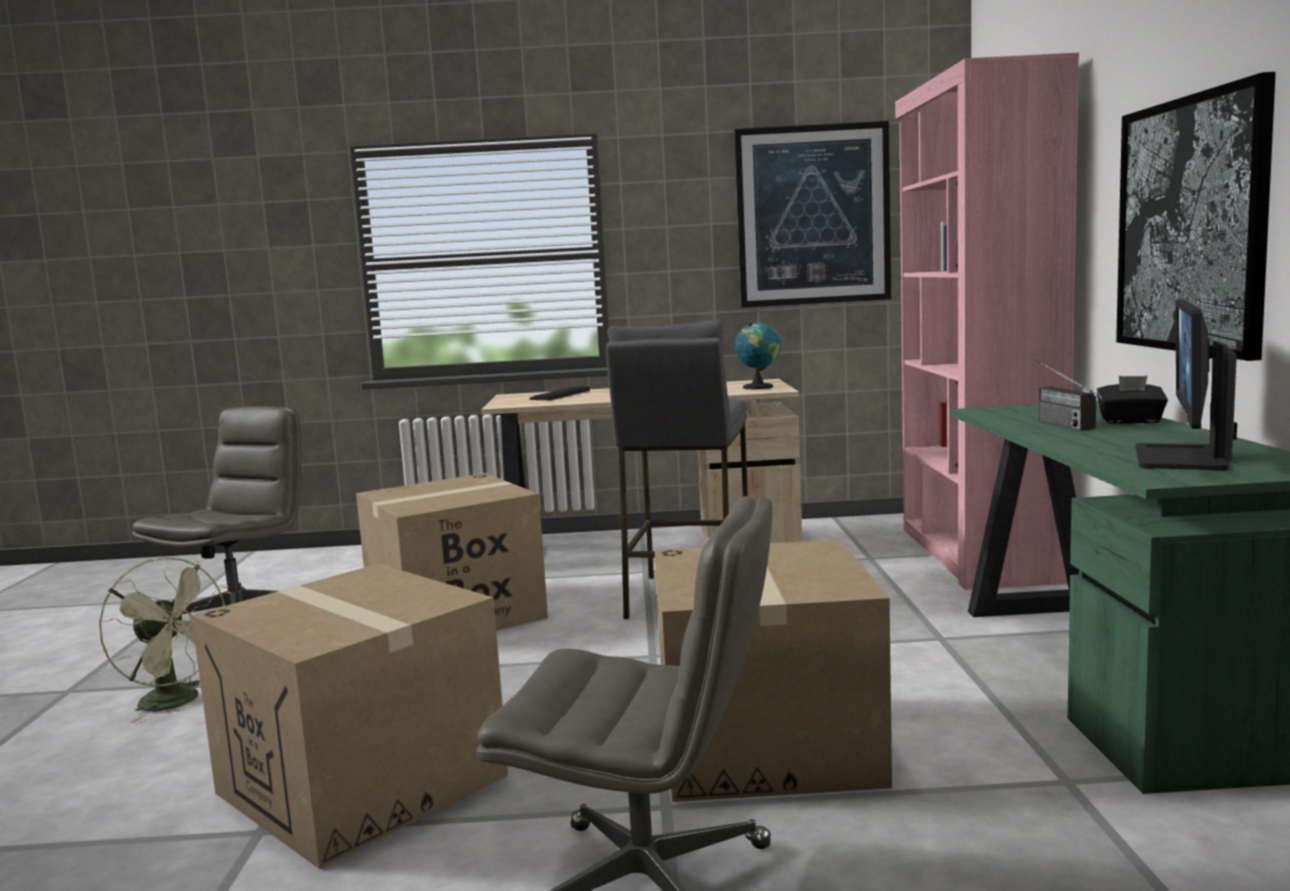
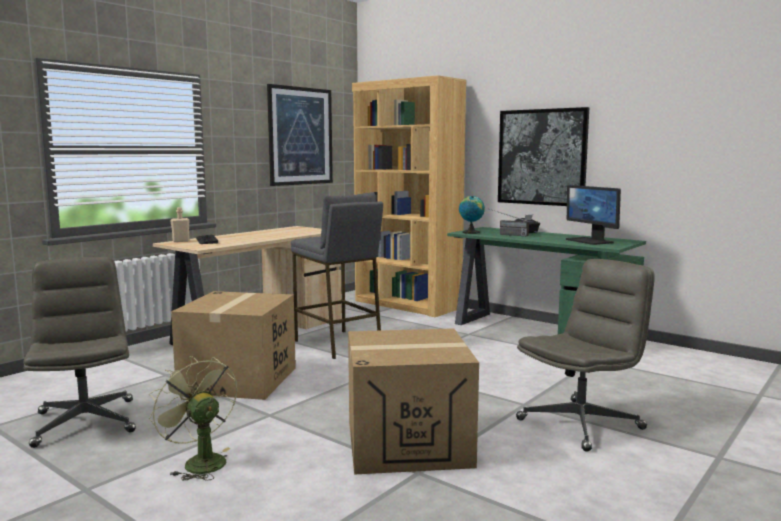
camera: 50 degrees left, 0 degrees up
green fan [99,557,229,723] -> green fan turned 120 degrees counterclockwise [149,356,237,481]
cardboard box [655,539,892,802] -> none
globe [735,323,781,389] -> globe moved to [459,196,485,234]
pink bookcase [895,53,1079,590] -> brown bookcase [352,75,466,317]
none -> beige bottle [170,207,190,242]

